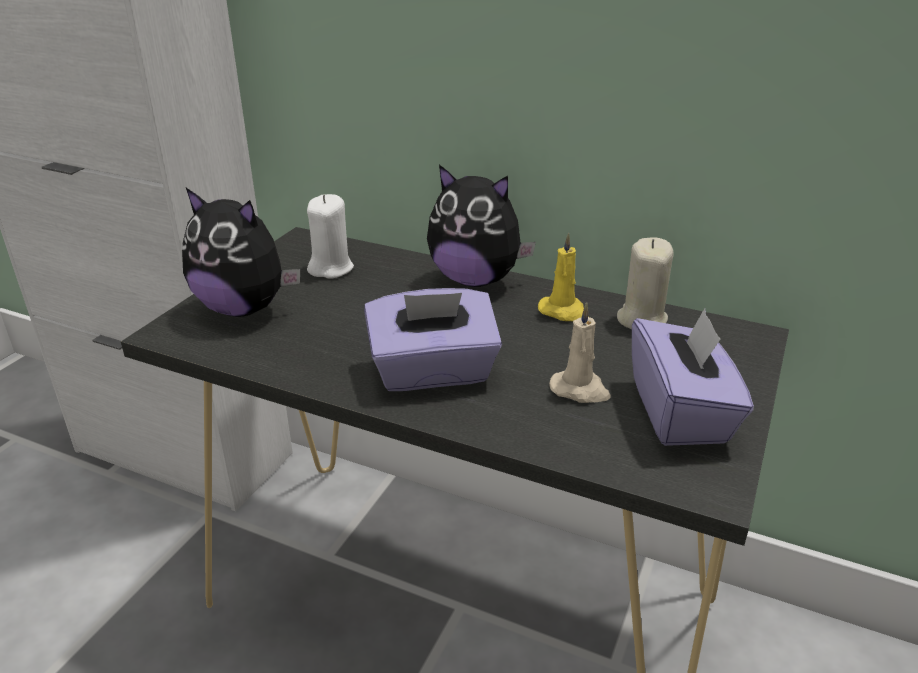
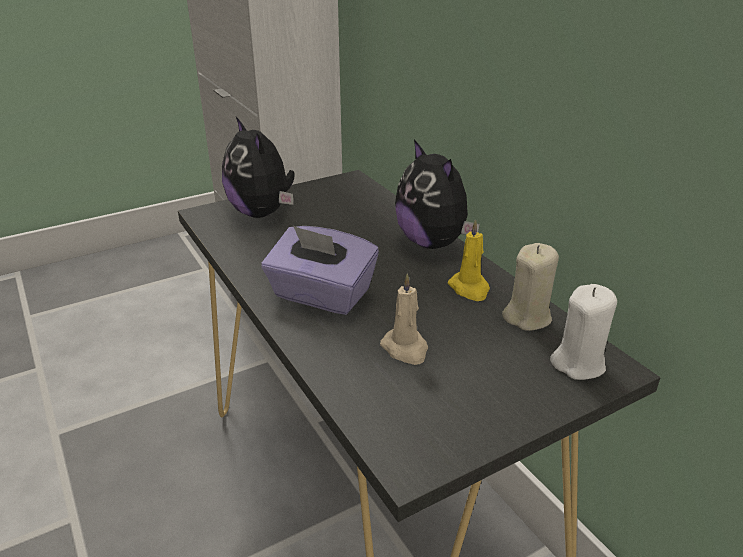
camera: 35 degrees right, 0 degrees up
white candle [307,194,354,279] -> white candle moved to [550,284,617,380]
purple tissue box [632,308,754,446] -> none

